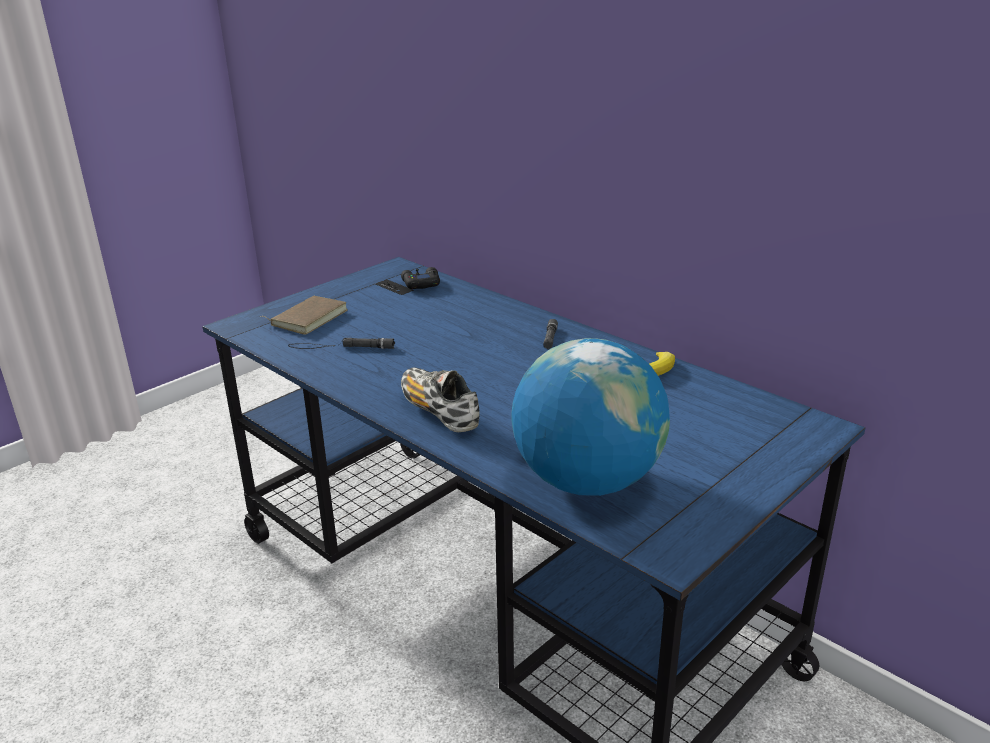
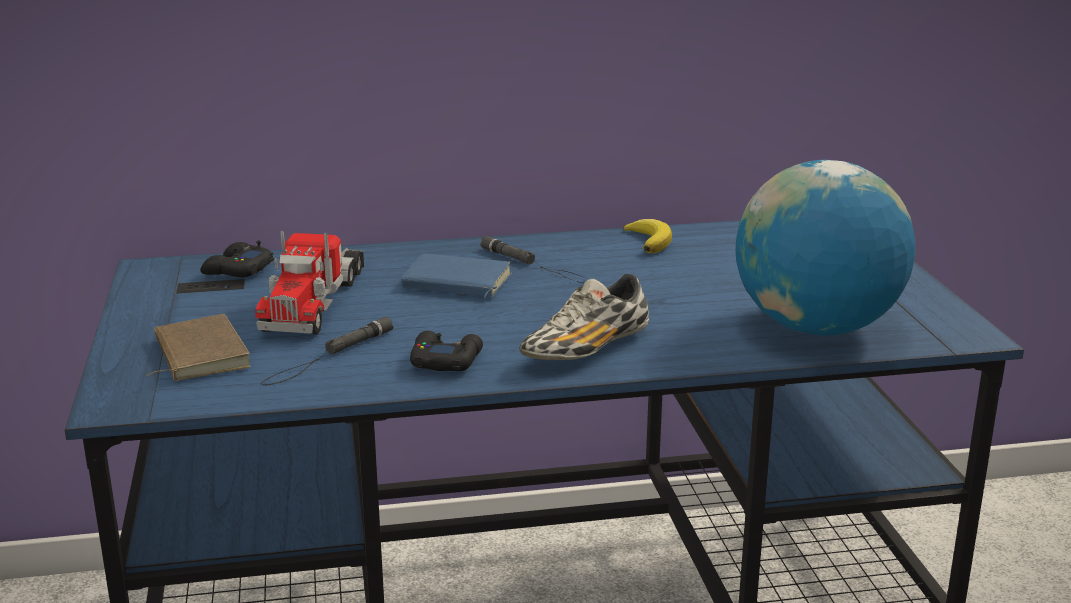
camera: 55 degrees left, 5 degrees down
shoe [401,368,480,432] -> shoe turned 45 degrees counterclockwise [519,274,649,360]
none -> toy truck [255,231,364,334]
none -> blue book [401,254,512,298]
none -> black game controller [410,331,483,371]

